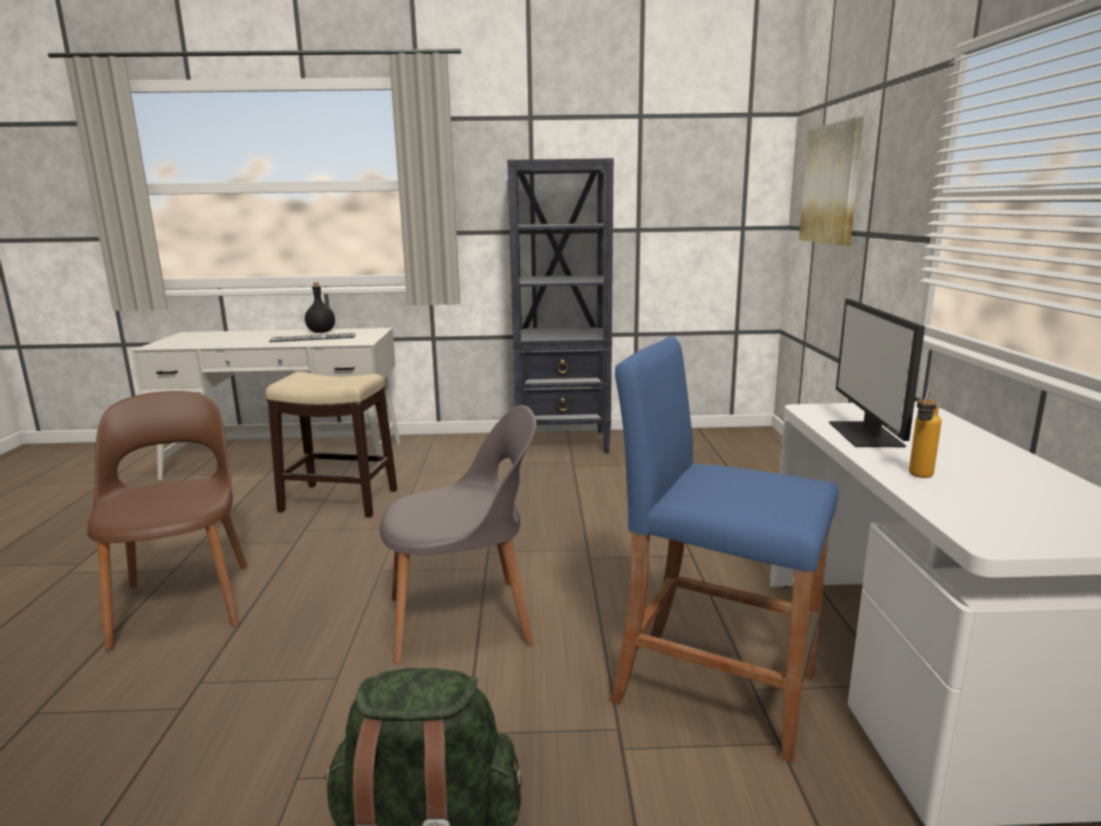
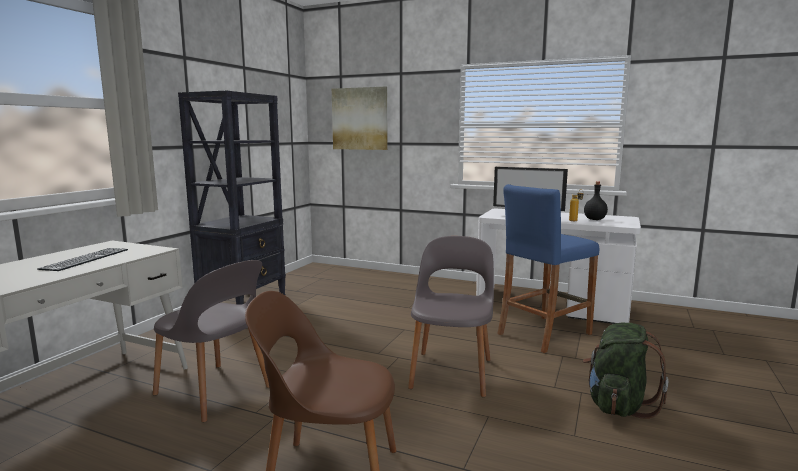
camera: 65 degrees left, 5 degrees down
stool [266,372,397,518] -> grey chair [153,260,269,422]
black bottle [305,282,335,333] -> black bottle moved to [584,182,608,220]

